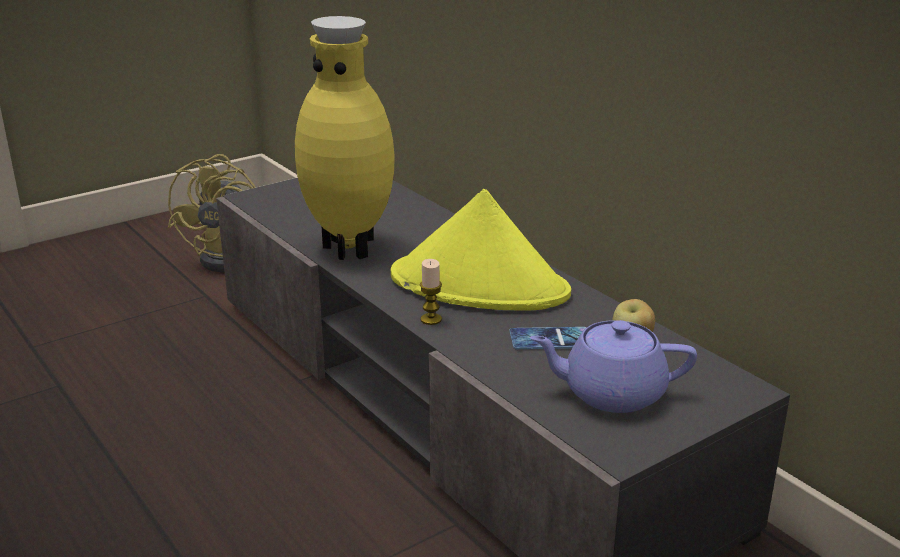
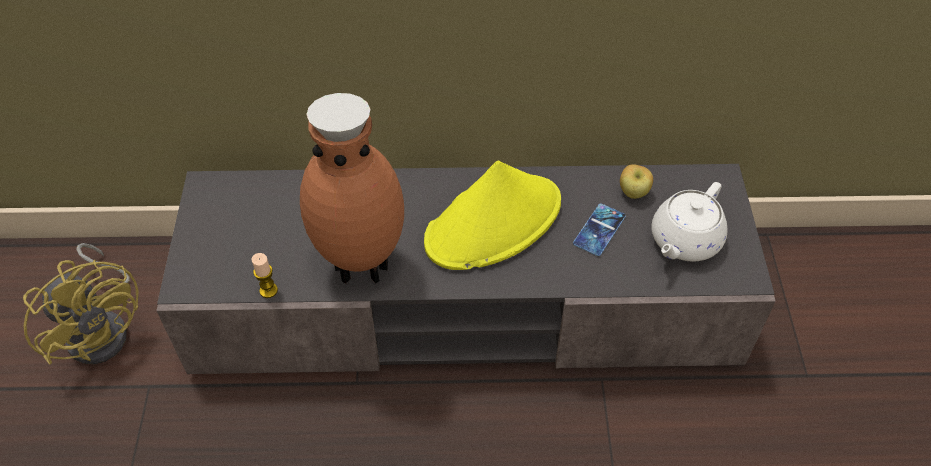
camera: 55 degrees left, 25 degrees up
yellow vase [295,16,395,260] -> brown vase [300,93,404,284]
candle [420,259,442,325] -> candle moved to [252,253,278,298]
purple teapot [530,320,697,413] -> white teapot [651,182,728,262]

